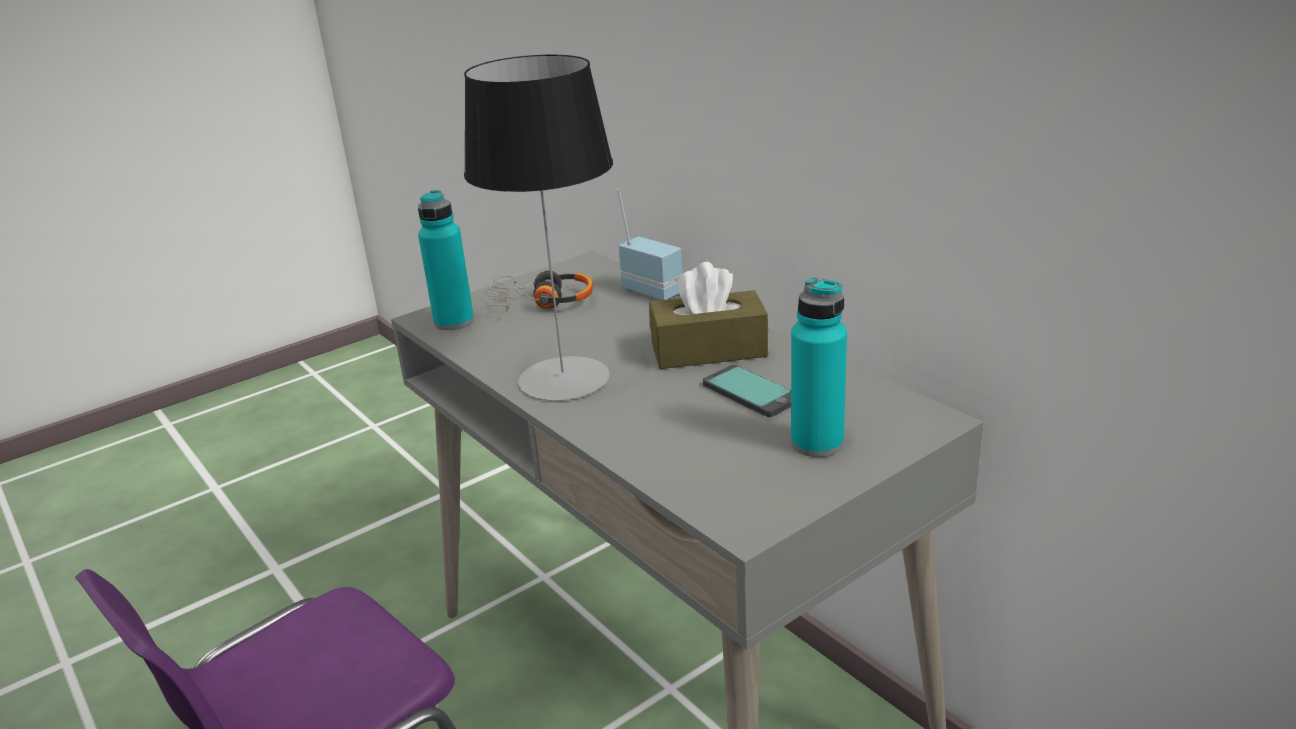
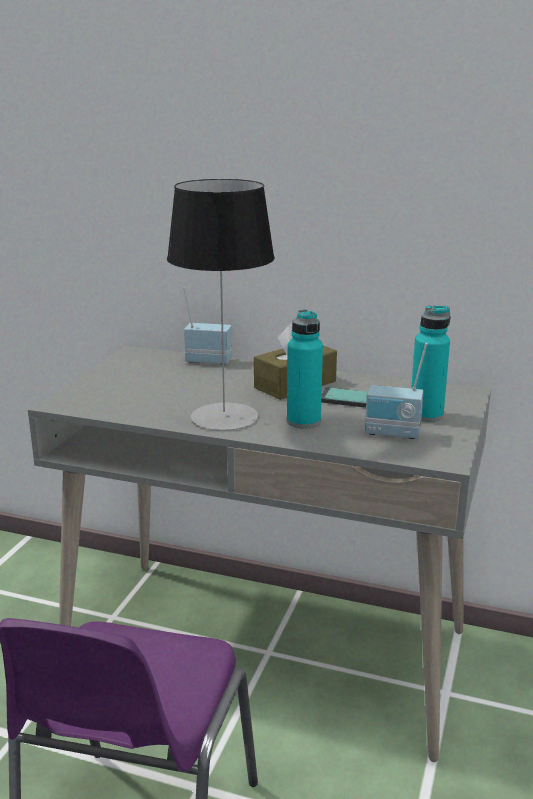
camera: 35 degrees left, 5 degrees down
turquoise bottle [418,190,474,330] -> turquoise bottle moved to [287,309,323,429]
headphones [489,271,593,311] -> none
none -> radio [365,343,428,439]

